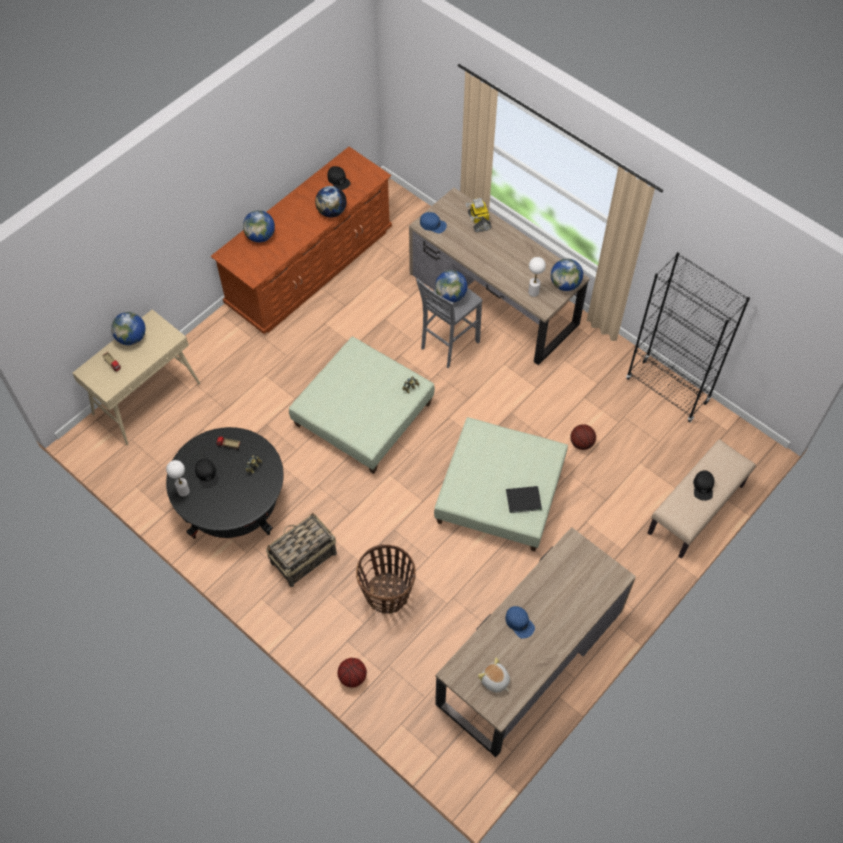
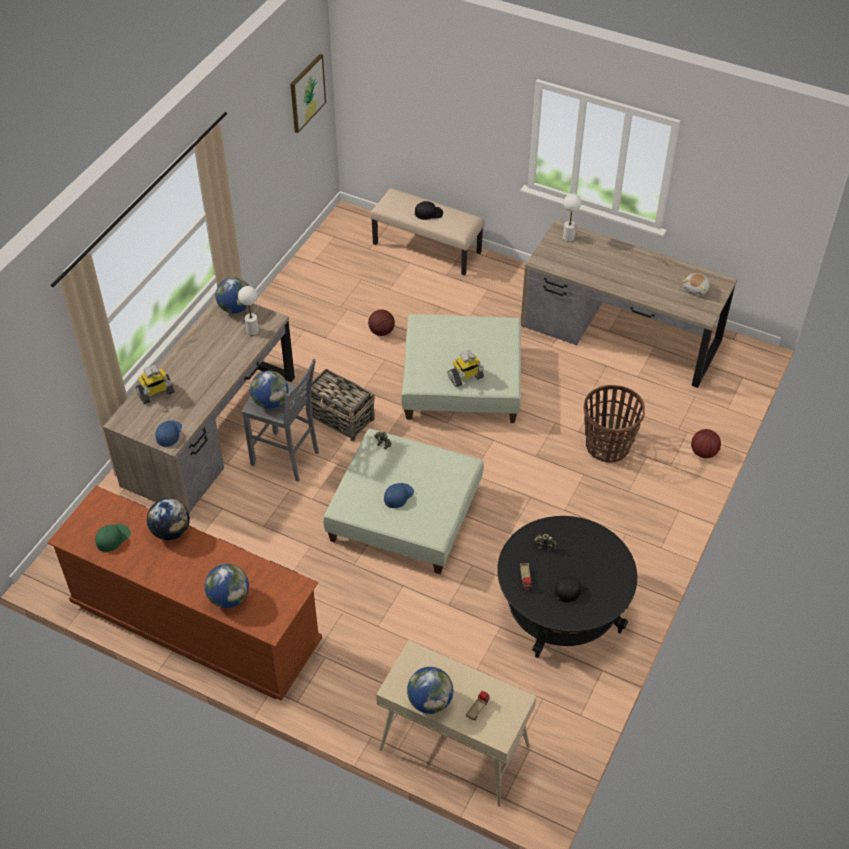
camera: 105 degrees left, 10 degrees down
white table lamp [166,460,190,497] -> white table lamp moved to [563,193,581,242]
basket [266,513,337,587] -> basket moved to [305,369,375,441]
black cap [328,166,351,190] -> green cap [95,524,131,552]
blue cap [505,606,535,639] -> blue cap moved to [384,483,414,508]
black book [506,486,542,513] -> none
black bookcase [626,252,750,423] -> none
none -> picture [290,54,326,133]
none -> toy robot [448,350,484,387]

